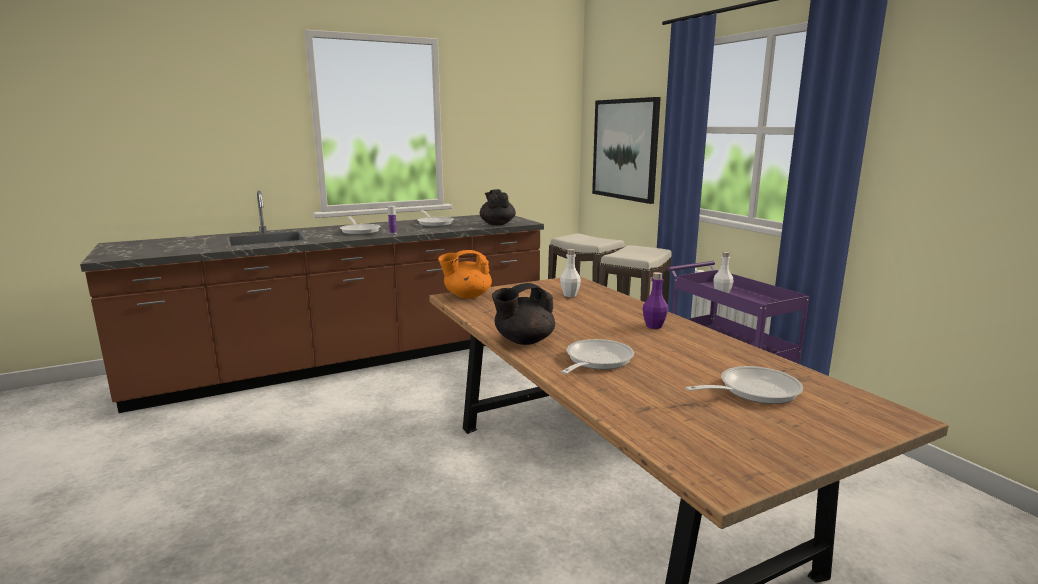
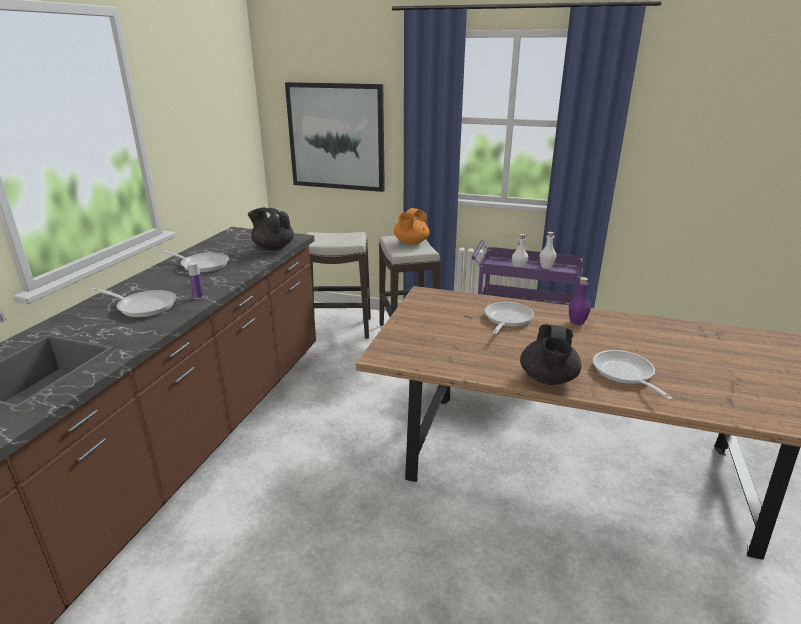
camera: 45 degrees left, 10 degrees up
orange teapot [438,250,492,299] -> orange teapot moved to [394,208,430,245]
white bottle [560,249,581,297] -> white bottle moved to [539,232,556,269]
frying pan [685,366,803,404] -> frying pan moved to [485,302,534,334]

